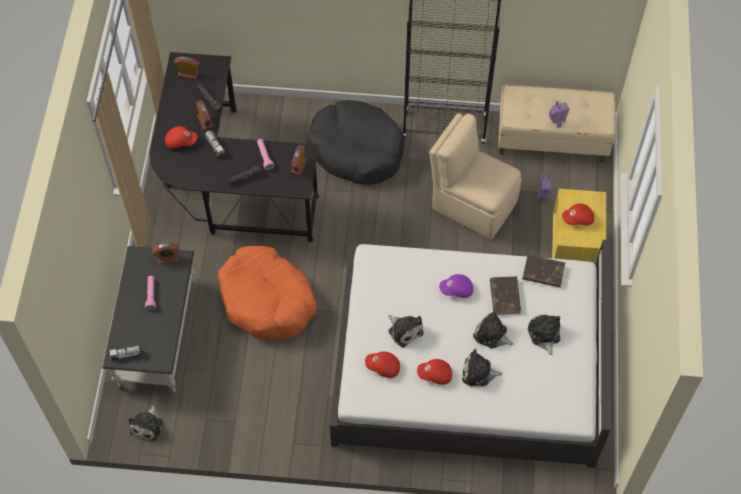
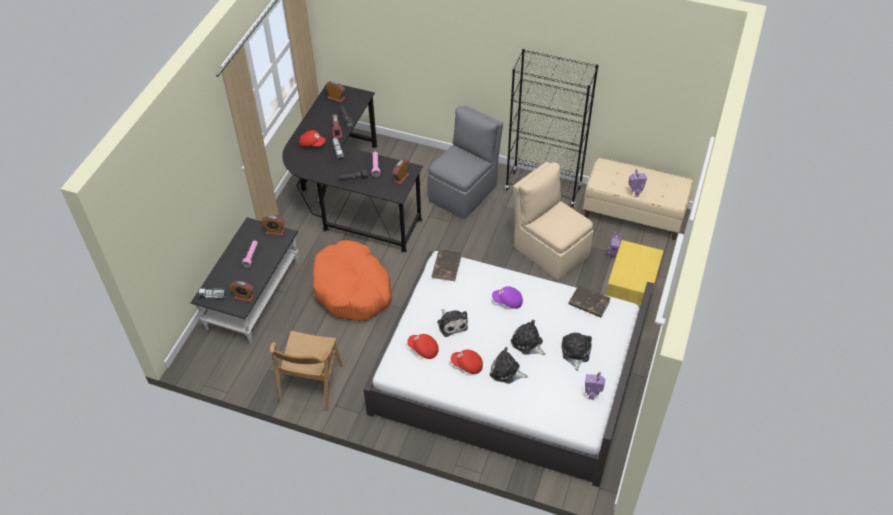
camera: 15 degrees right, 10 degrees down
plush toy [129,405,163,441] -> none
black dog bed [306,100,405,185] -> grey chair [427,106,503,219]
brown book [490,276,521,315] -> brown book moved to [432,249,462,281]
red cap [562,203,594,226] -> none
none -> alarm clock [229,281,254,303]
none -> brown chair [270,331,343,411]
none -> toy robot [585,372,605,400]

